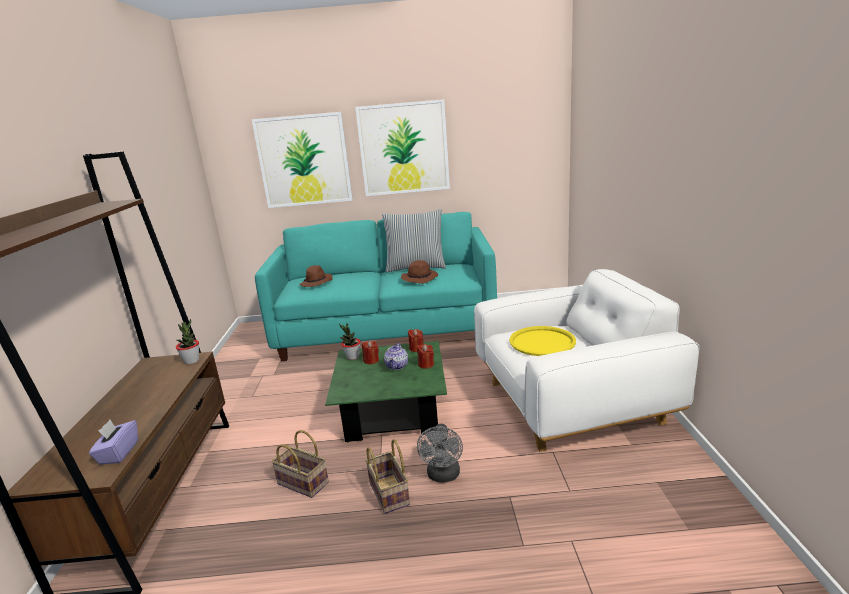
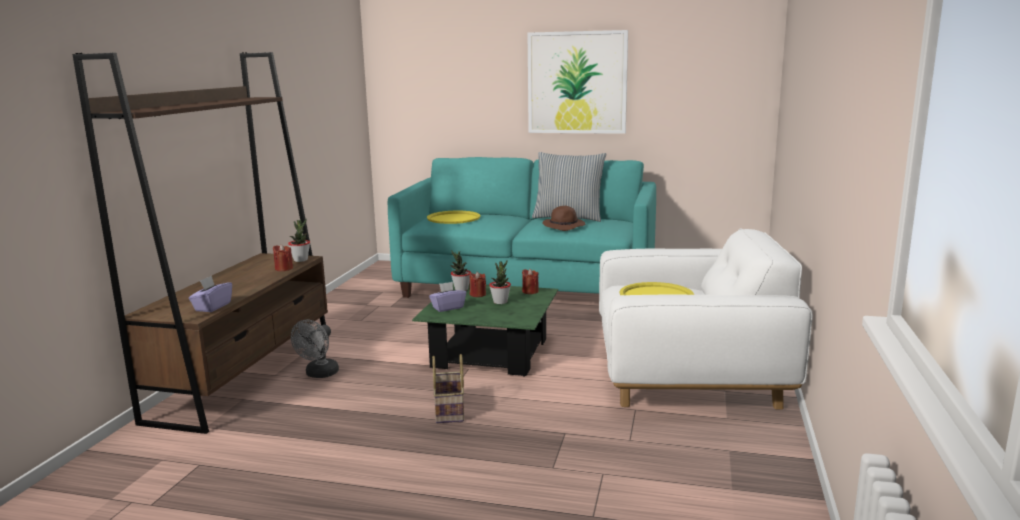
camera: 15 degrees right, 5 degrees down
picture [252,112,353,208] -> none
basket [272,430,329,498] -> none
brown hat [299,265,333,287] -> yellow tray [427,211,480,224]
teapot [384,343,408,370] -> potted plant [489,260,511,304]
red candle [417,344,434,369] -> red candle moved to [273,244,293,271]
grey fan [417,424,463,482] -> grey fan moved to [291,320,339,378]
none -> purple tissue box [429,281,466,312]

